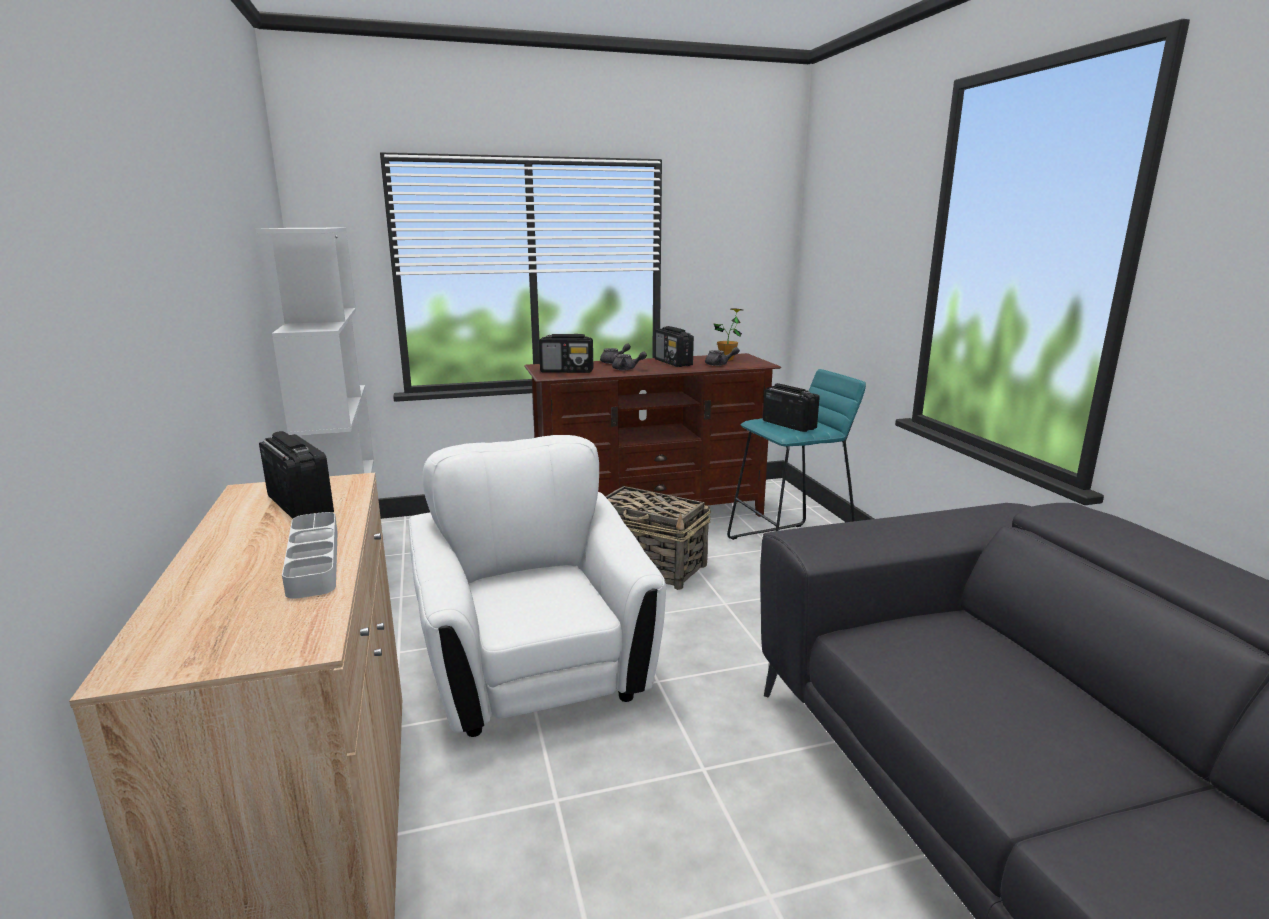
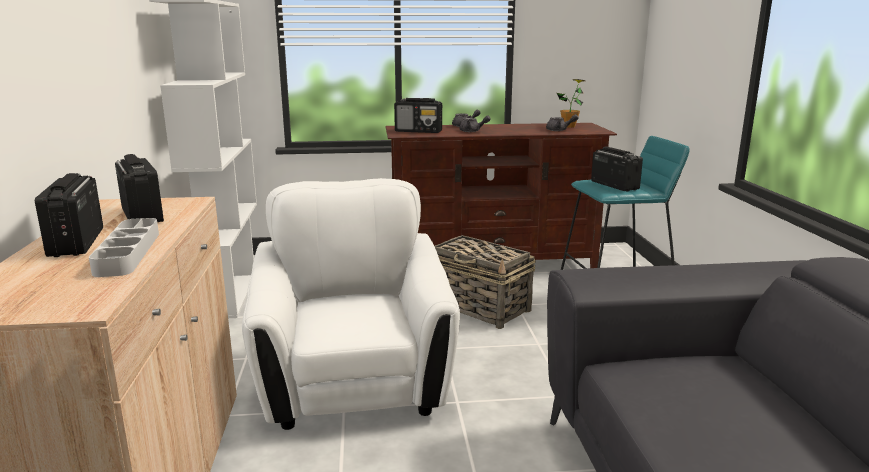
camera: 10 degrees right, 0 degrees up
radio [655,326,694,367] -> radio moved to [35,173,103,257]

